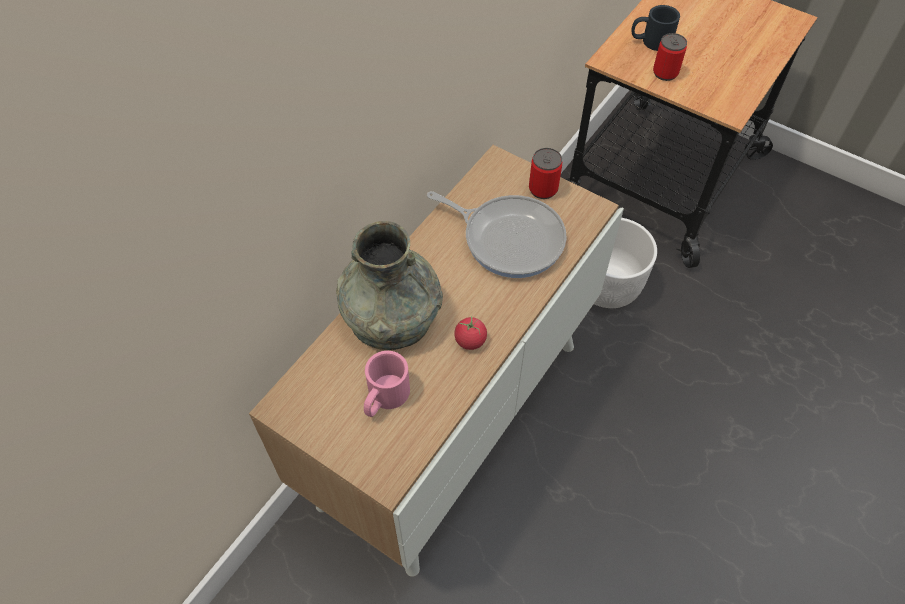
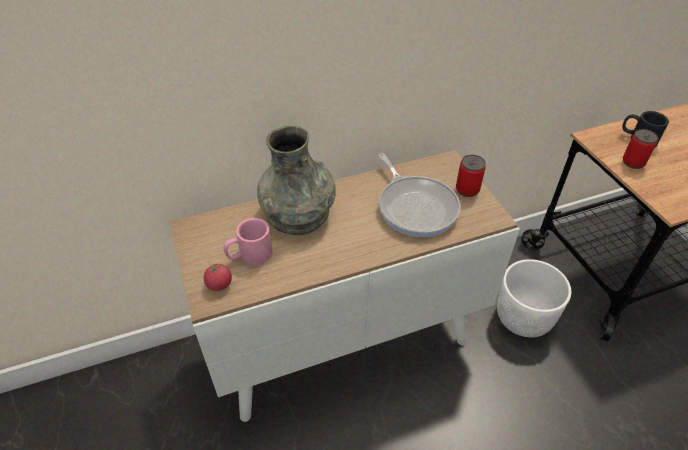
camera: 35 degrees right, 10 degrees down
tomato [454,316,487,350] -> tomato moved to [204,263,232,291]

